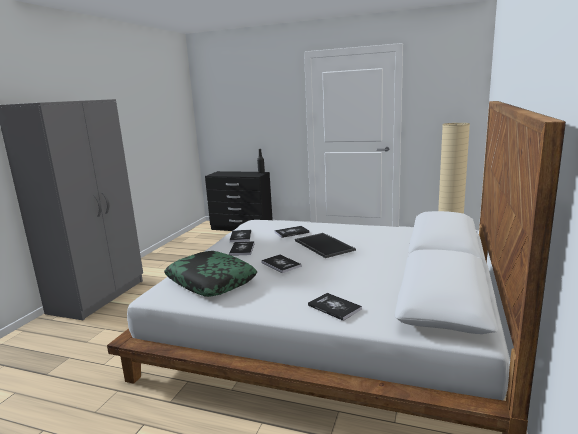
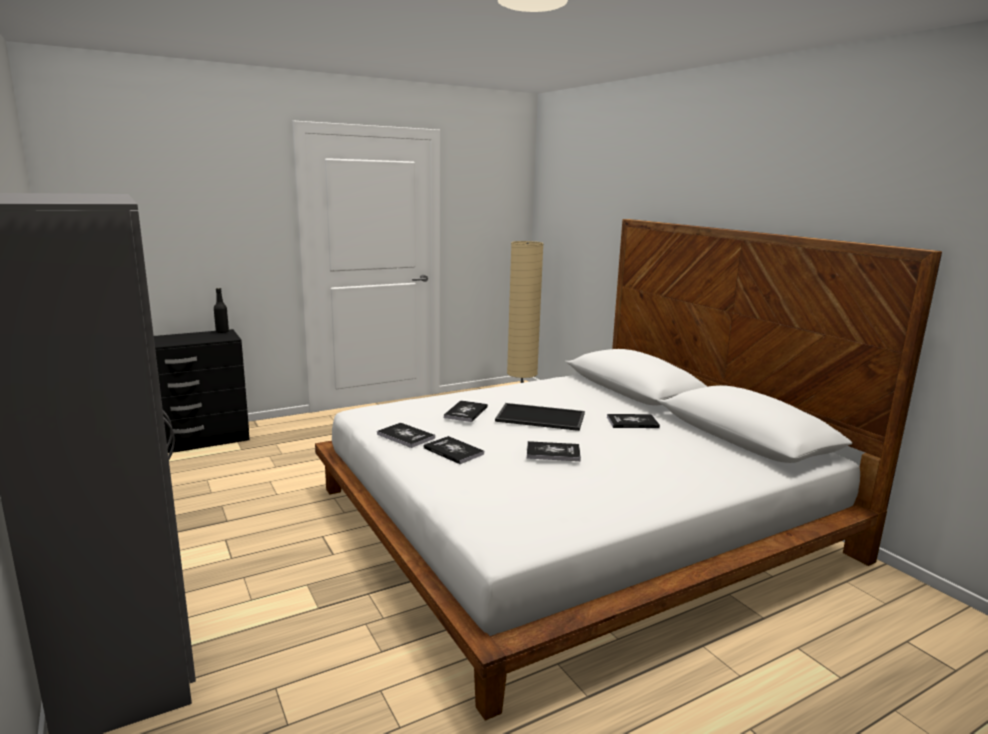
camera: 50 degrees left, 0 degrees up
pillow [164,251,257,297] -> none
book [308,293,362,321] -> book moved to [607,414,660,428]

